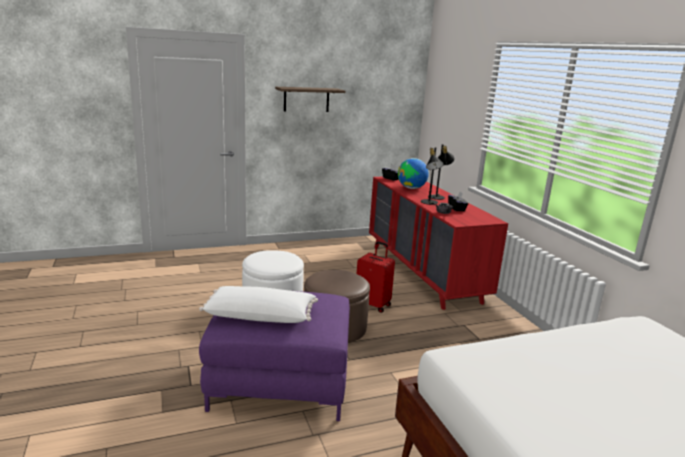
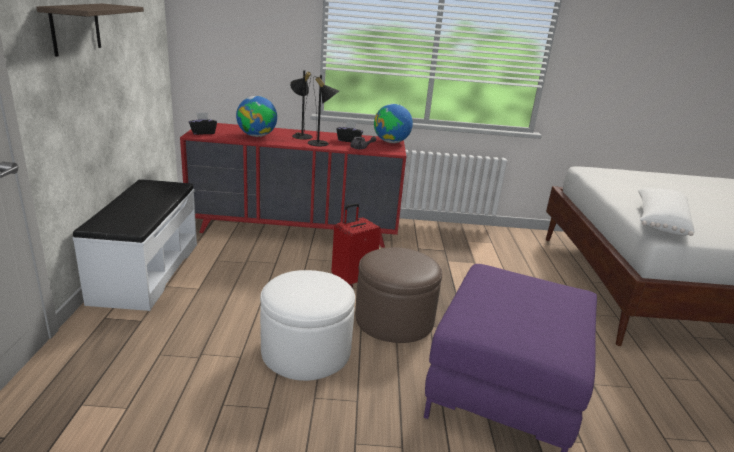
camera: 70 degrees left, 5 degrees up
white pillow [199,286,318,323] -> white pillow moved to [638,188,695,236]
none -> white bench [73,179,197,311]
none -> globe [374,104,413,143]

